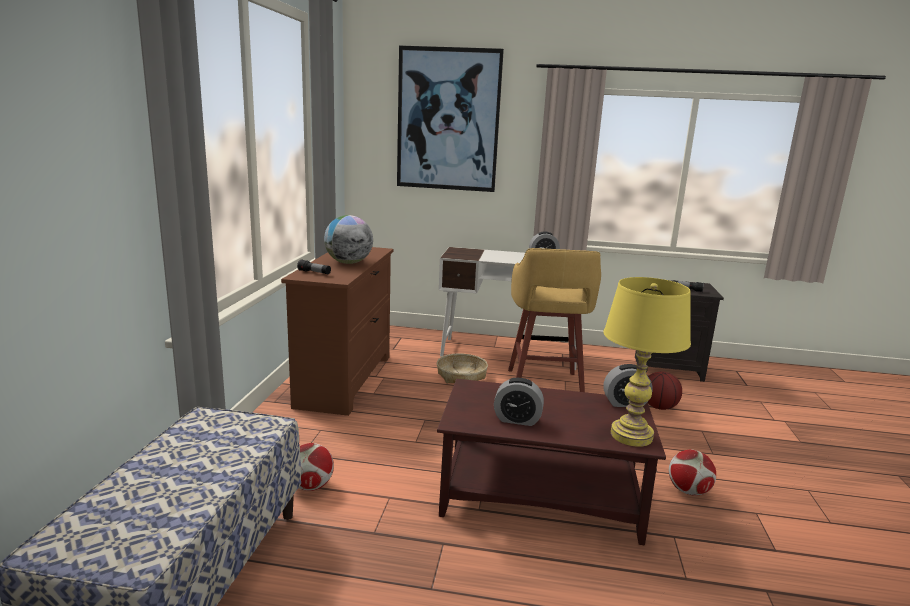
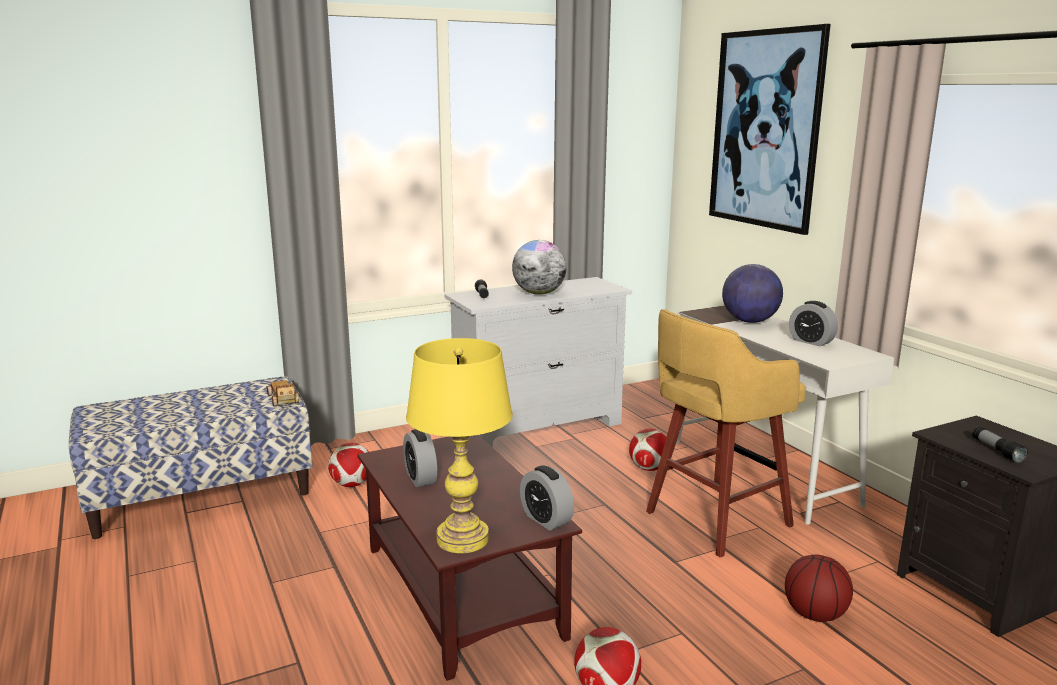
camera: 55 degrees right, 0 degrees up
brown dresser [281,247,393,416] -> white dresser [444,277,632,447]
basket [437,353,488,383] -> football [629,428,667,471]
none -> toy car [267,380,299,407]
none -> globe [722,264,783,323]

